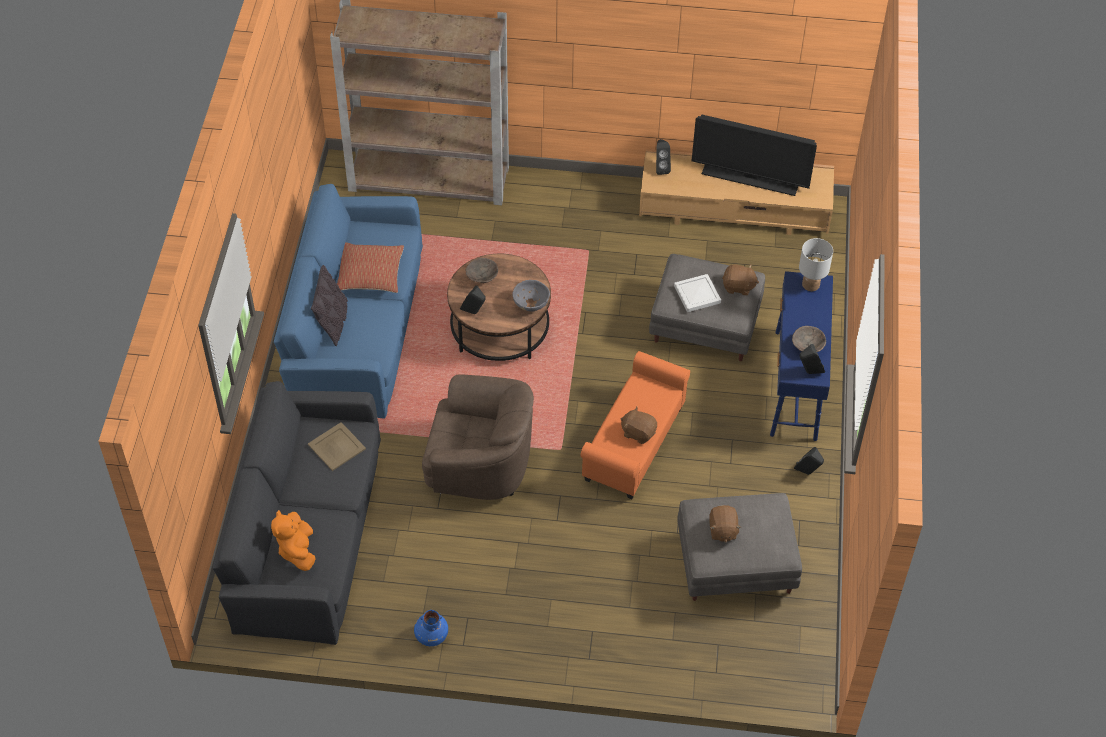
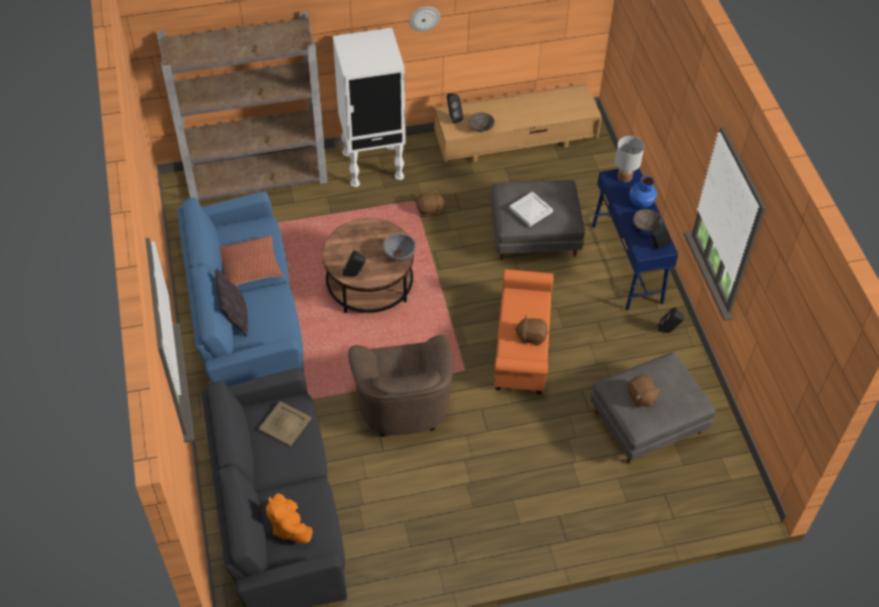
camera: 20 degrees left, 0 degrees up
blue vase [414,610,448,646] -> blue vase moved to [629,176,657,208]
brown armchair [422,374,534,500] -> brown armchair turned 90 degrees clockwise [348,335,453,437]
brown bowl [466,258,498,283] -> brown bowl moved to [469,112,495,132]
television [692,114,817,196] -> none
brown plush toy [722,264,759,296] -> brown plush toy moved to [416,190,446,217]
none -> white cabinet [333,27,406,187]
none -> wall clock [409,6,440,32]

